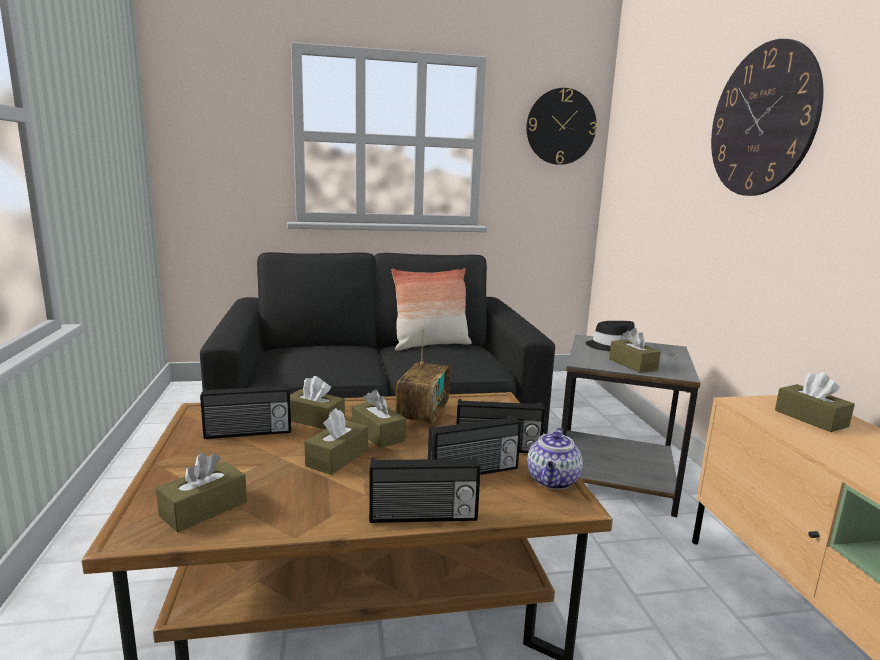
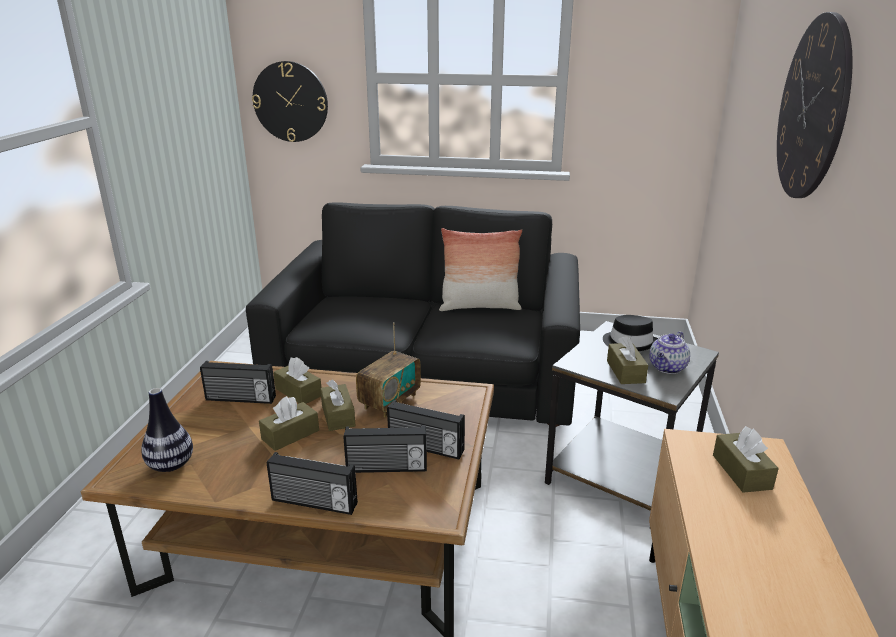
camera: 20 degrees right, 10 degrees up
brown tissue box [156,453,247,532] -> vase [141,388,193,472]
wall clock [526,88,597,165] -> wall clock moved to [252,61,328,142]
teapot [527,428,583,489] -> teapot moved to [649,331,690,374]

